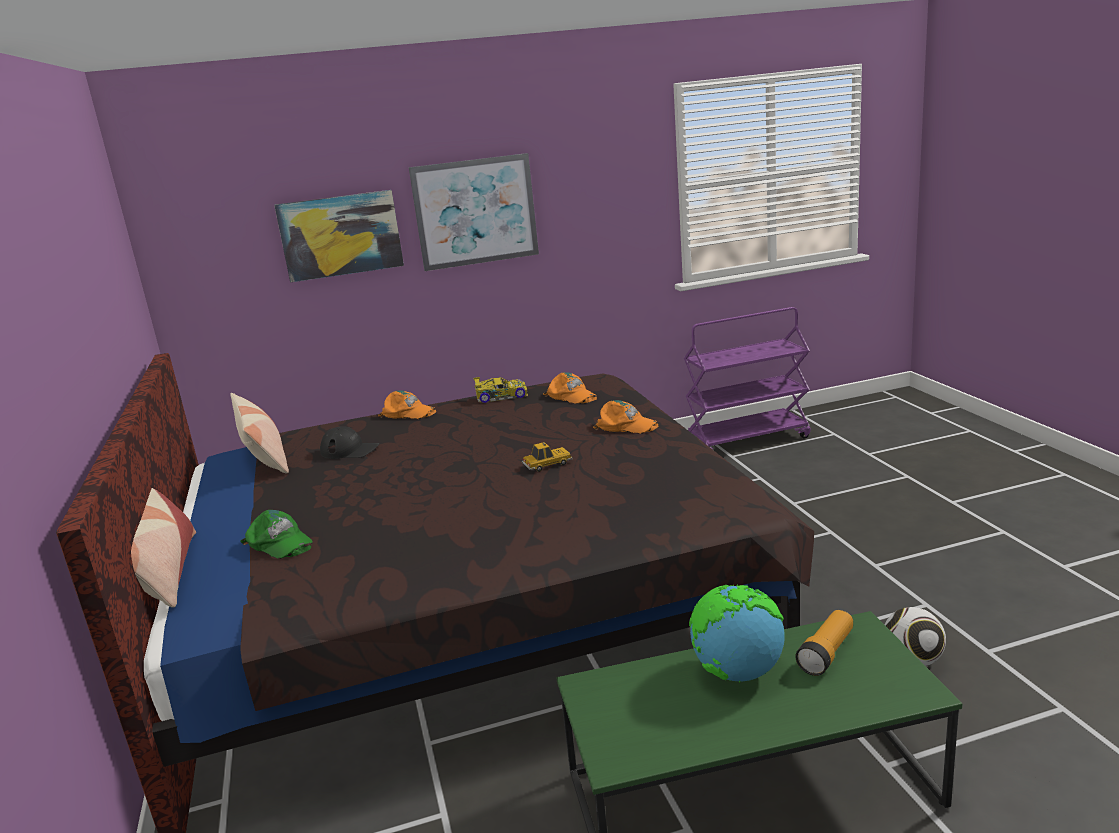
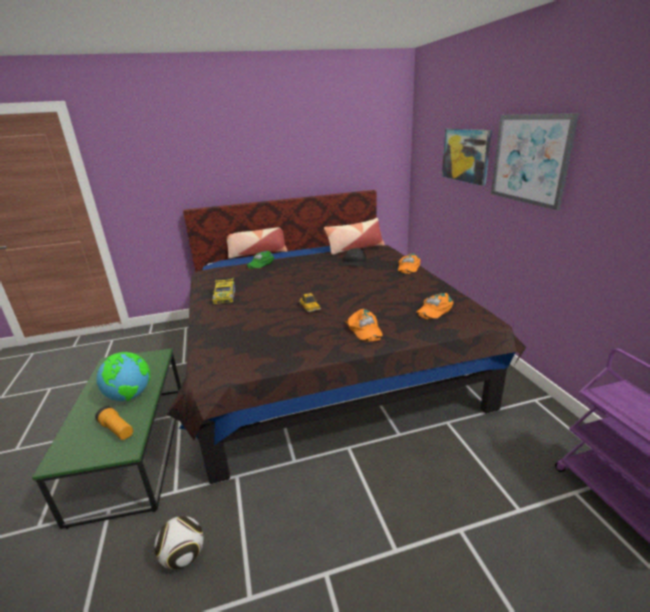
camera: 90 degrees right, 5 degrees up
toy car [473,377,528,403] -> toy car moved to [212,278,235,304]
orange cap [593,400,658,434] -> orange cap turned 45 degrees counterclockwise [345,309,383,341]

